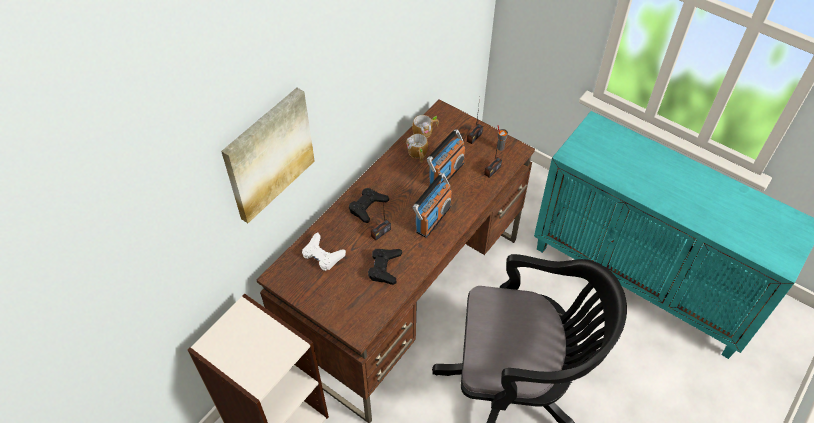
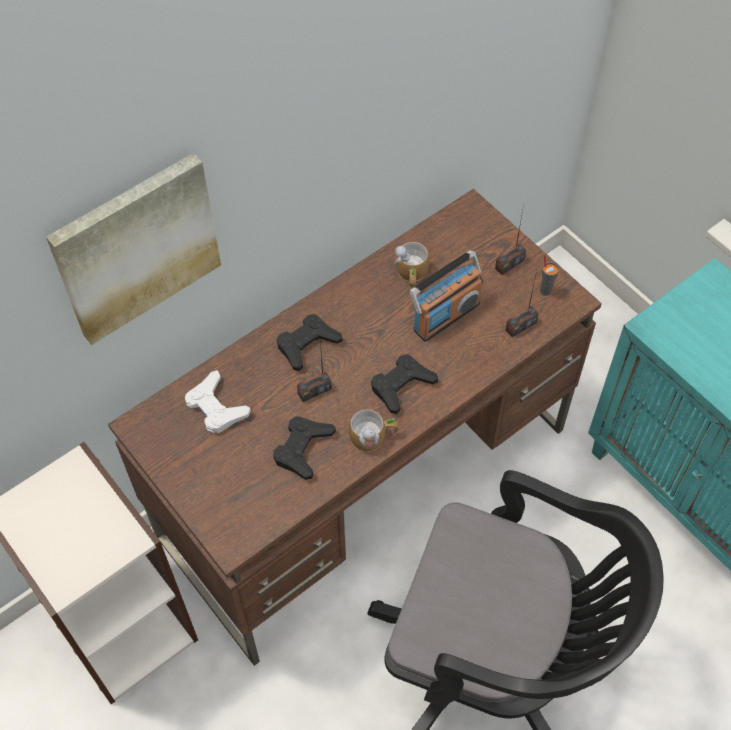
camera: 15 degrees right, 5 degrees up
mug [412,115,439,138] -> mug moved to [349,409,399,452]
radio [413,173,452,238] -> black game controller [371,354,438,414]

